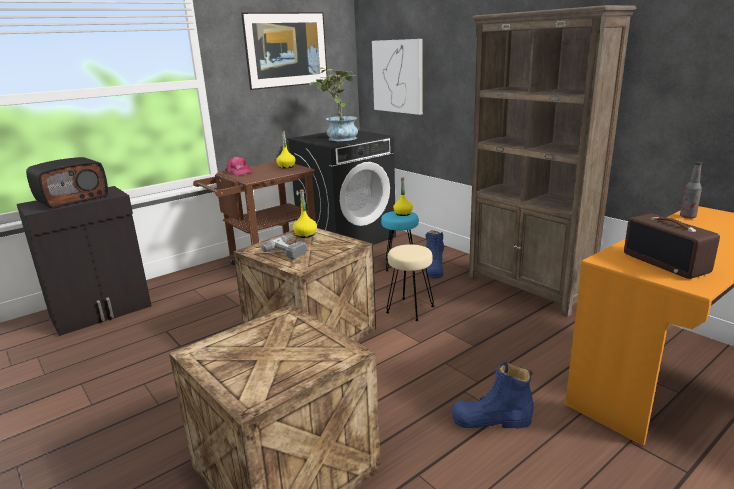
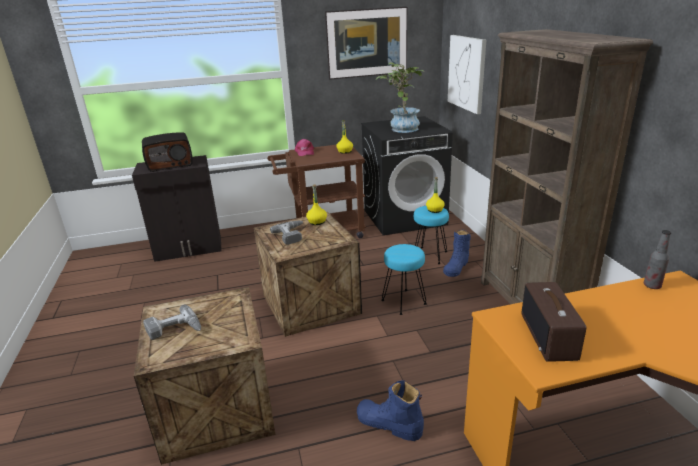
camera: 25 degrees right, 5 degrees up
beige stool [386,244,434,321] -> turquoise stool [381,244,427,315]
none -> power drill [143,304,201,340]

